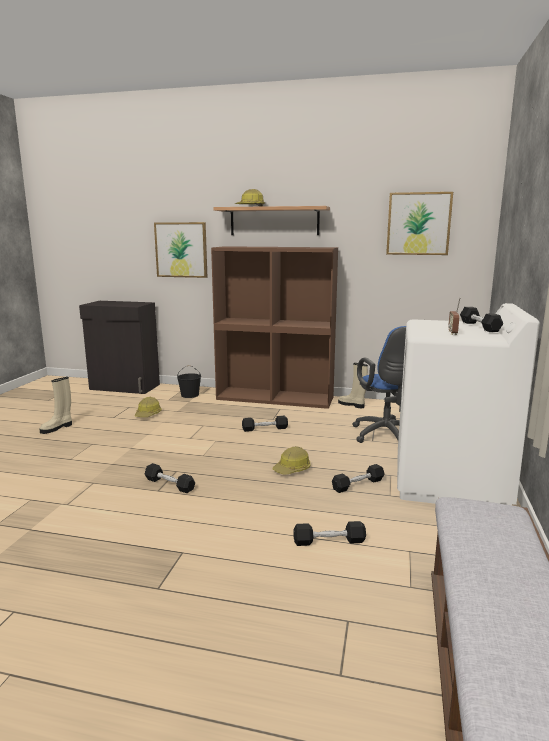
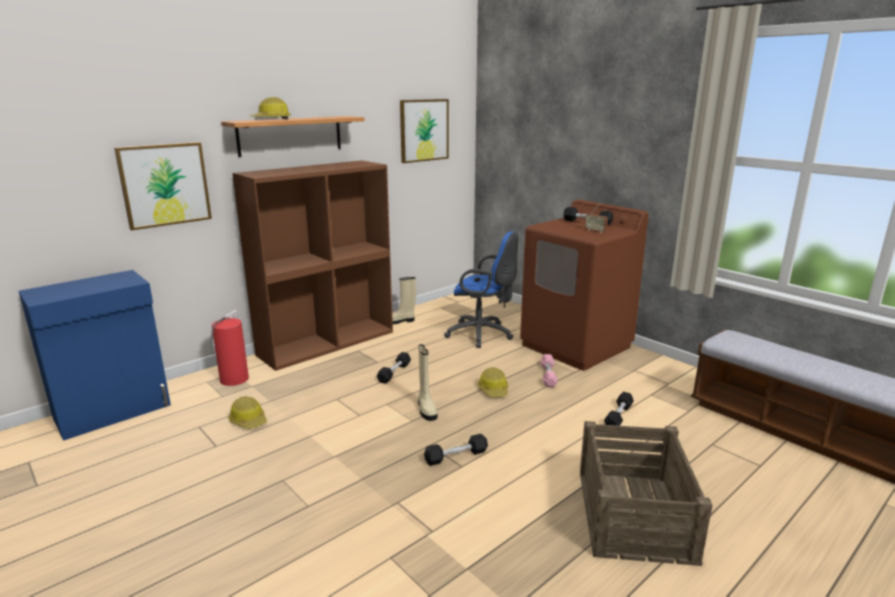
camera: 55 degrees left, 5 degrees up
beige boot [39,377,72,434] -> beige boot moved to [418,344,437,421]
black cabinet [79,301,160,394] -> blue cabinet [19,270,171,441]
black bucket [177,365,201,398] -> fire extinguisher [211,310,249,386]
black dumbbell [332,464,385,493] -> pink dumbbell [541,354,558,387]
white washing machine [397,303,540,505] -> brown washing machine [520,200,649,371]
none -> crate [580,421,713,566]

